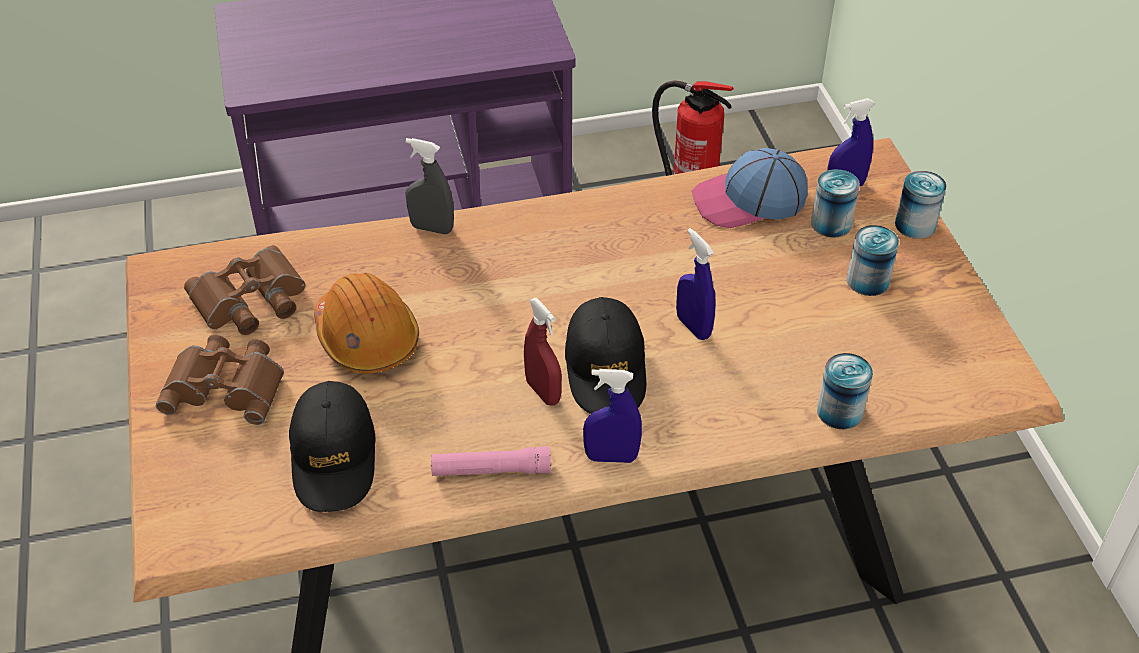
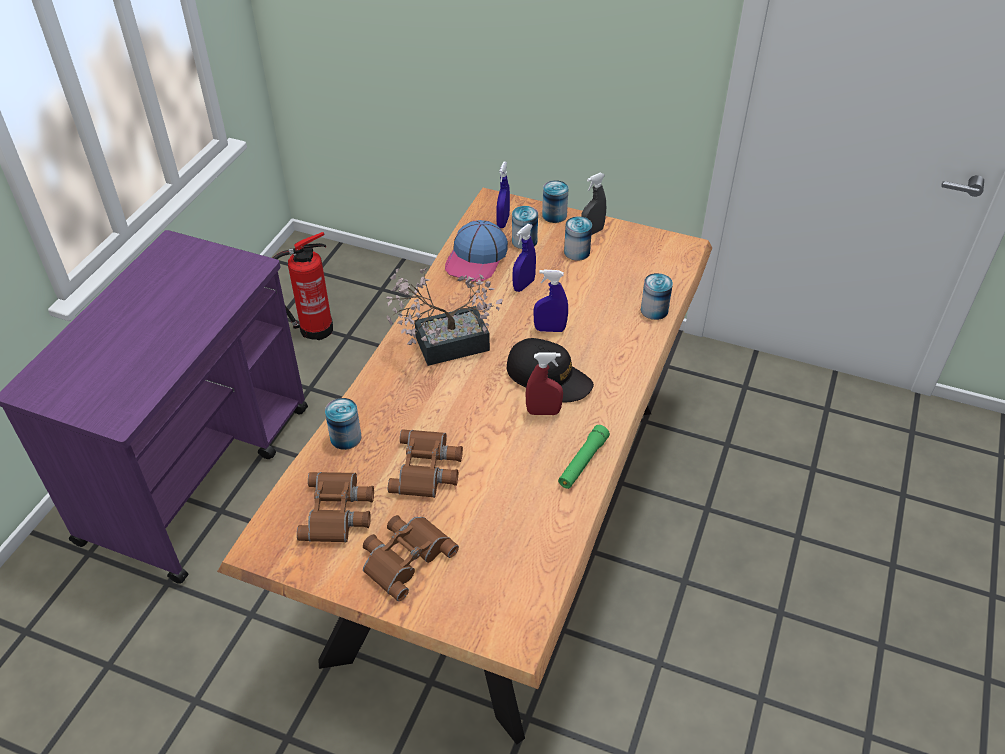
camera: 55 degrees left, 0 degrees up
black cap [289,381,376,512] -> none
orange hard hat [314,273,419,373] -> brown binoculars [388,429,463,498]
grey spray bottle [405,138,454,235] -> grey spray bottle moved to [581,173,606,235]
pink flashlight [431,446,551,476] -> green flashlight [558,425,610,489]
blue spray bottle [583,369,642,463] -> blue spray bottle moved to [512,224,536,292]
none -> can [325,398,362,450]
none -> potted plant [387,267,502,366]

